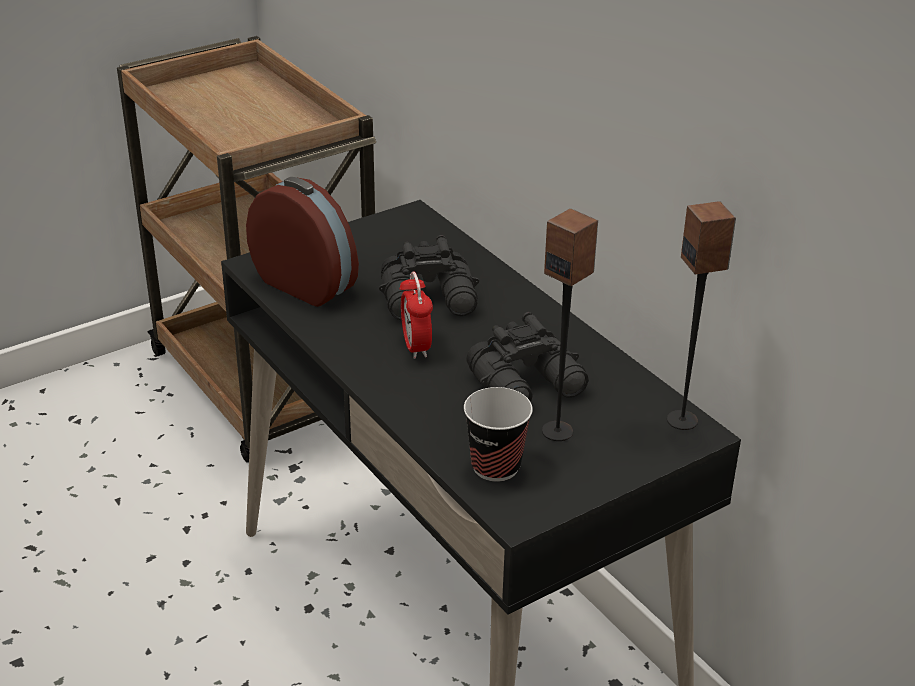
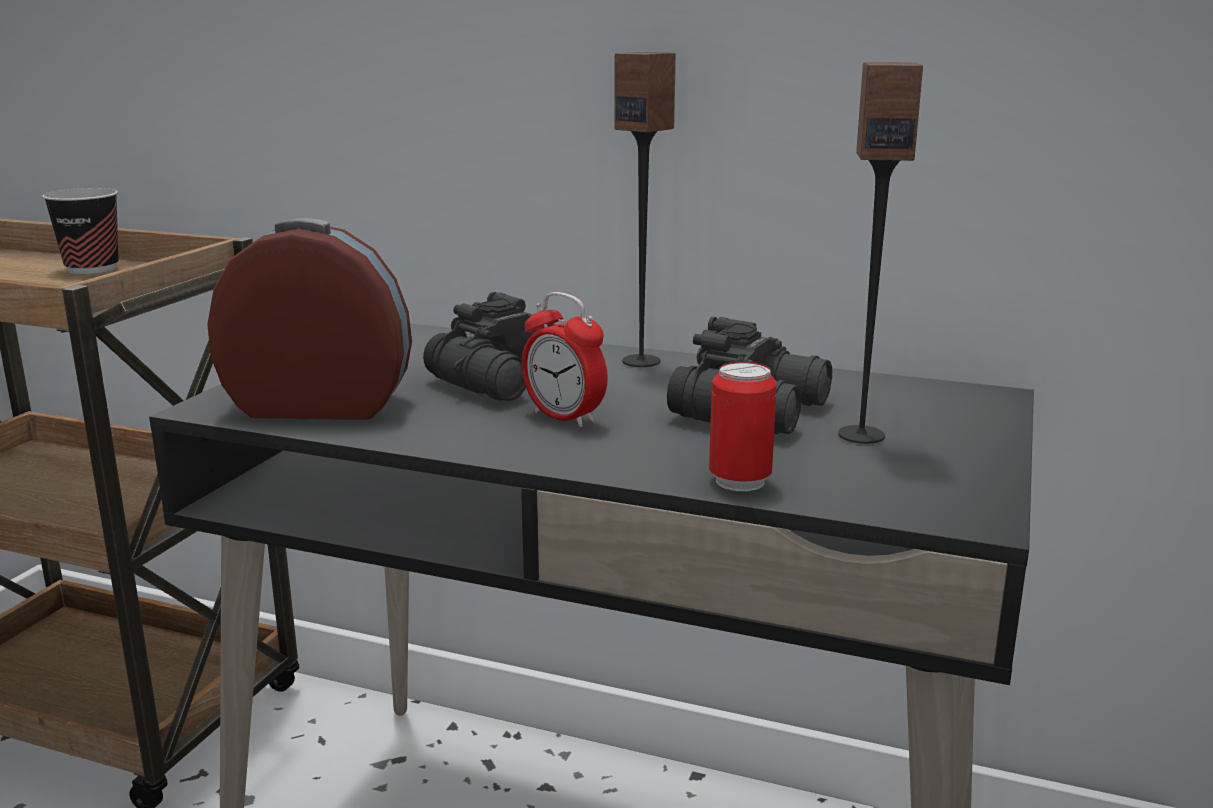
camera: 35 degrees left, 15 degrees down
cup [464,387,533,482] -> cup moved to [42,188,119,274]
speaker [667,201,736,430] -> speaker moved to [614,52,676,367]
none -> can [709,361,777,491]

